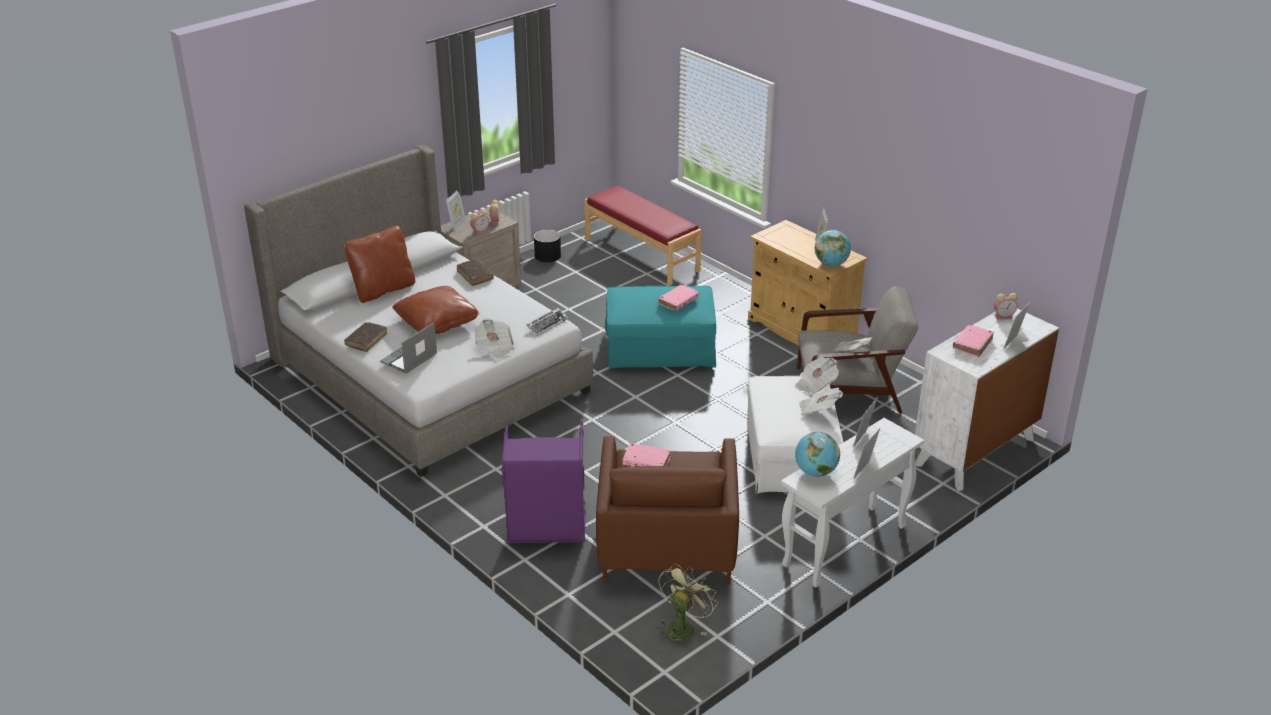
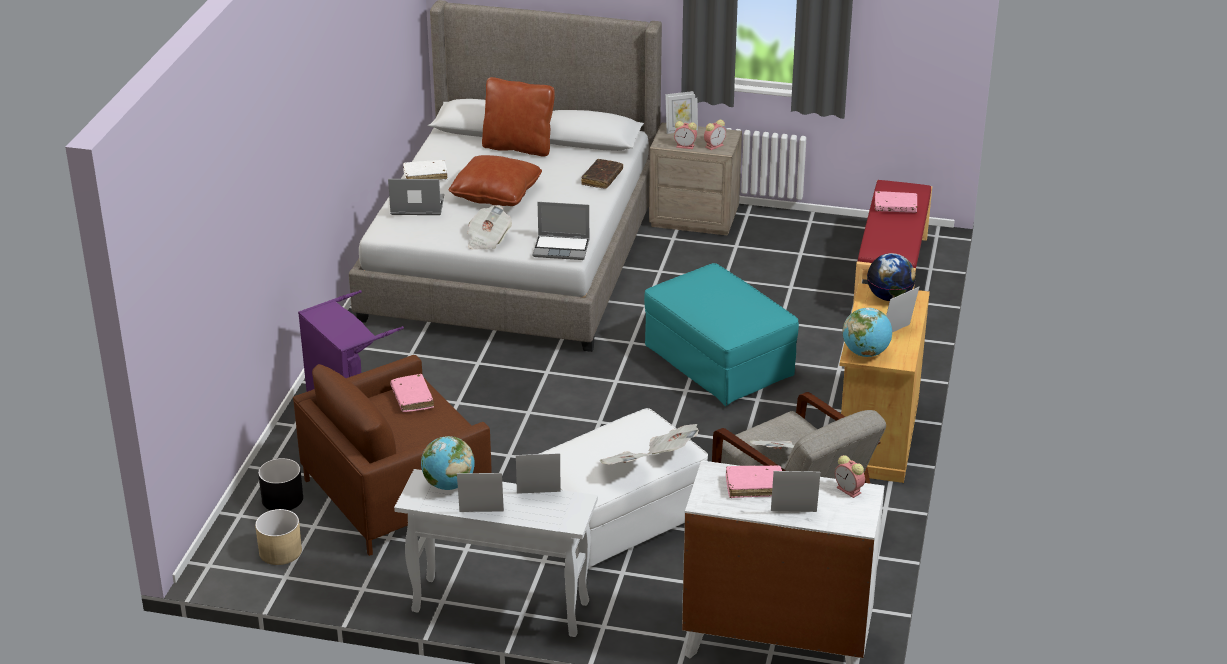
camera: 55 degrees right, 0 degrees up
brown book [344,322,387,352] -> white book [403,160,448,180]
keyboard [526,308,568,336] -> laptop [533,202,590,260]
black planter [534,230,561,262] -> black planter moved to [258,458,303,510]
green fan [657,564,717,643] -> beige planter [255,509,302,565]
pink book [658,285,699,311] -> pink book moved to [875,191,917,213]
none -> globe [867,253,916,301]

